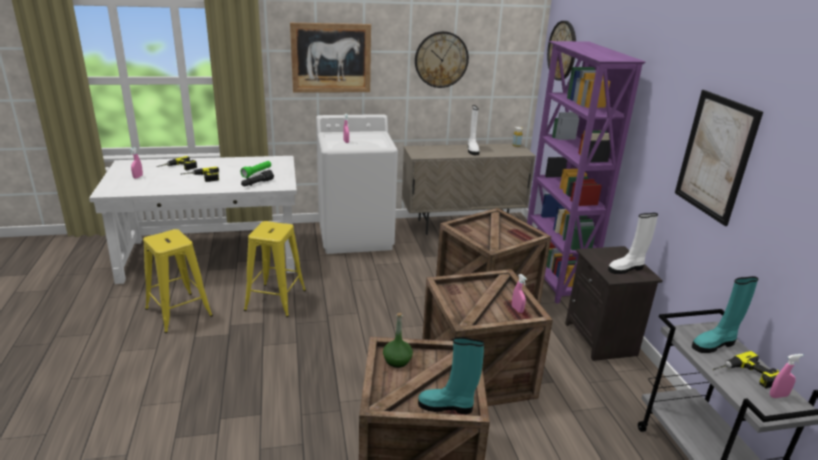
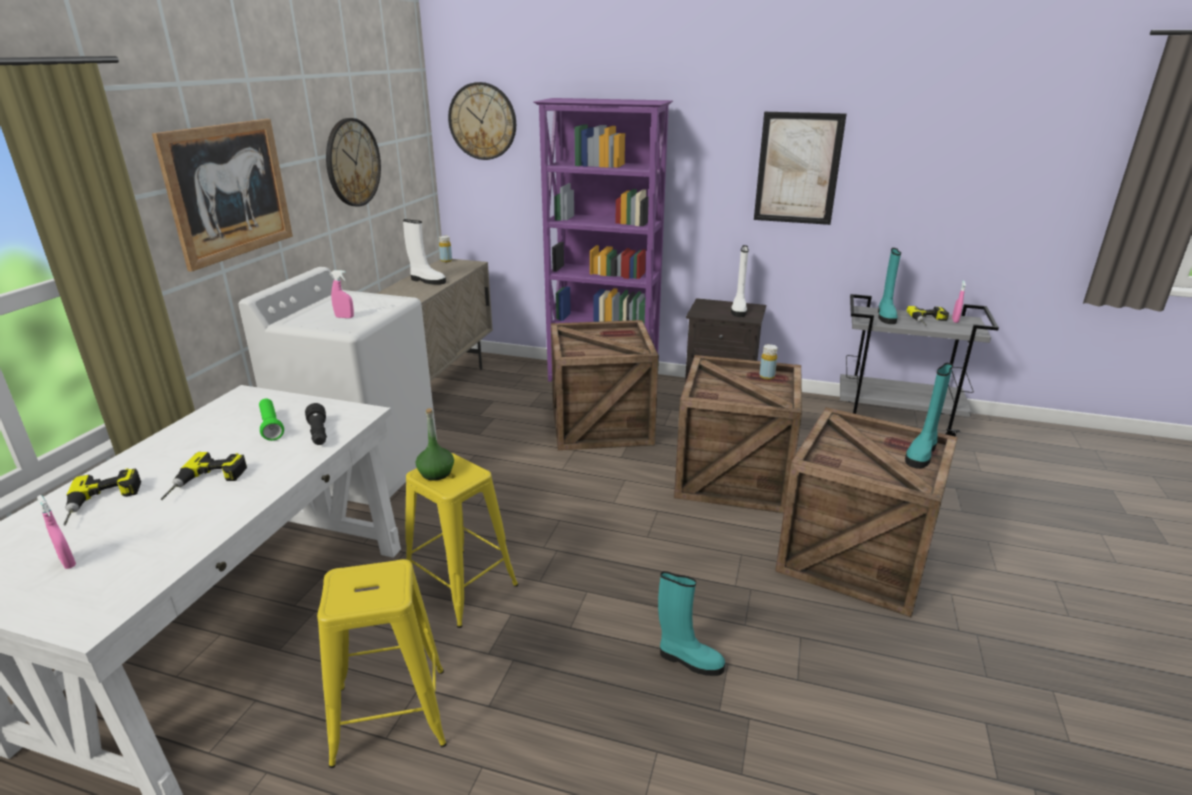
camera: 60 degrees left, 0 degrees up
green bottle [383,313,413,368] -> green bottle moved to [416,408,454,481]
pink spray bottle [512,274,527,313] -> yellow bottle [760,344,777,380]
none -> turquoise boot [658,571,725,676]

